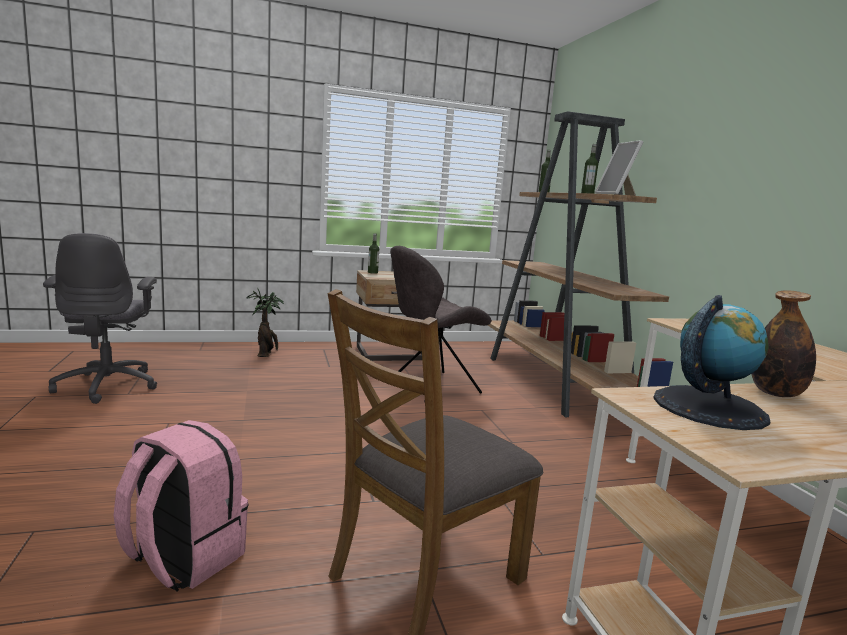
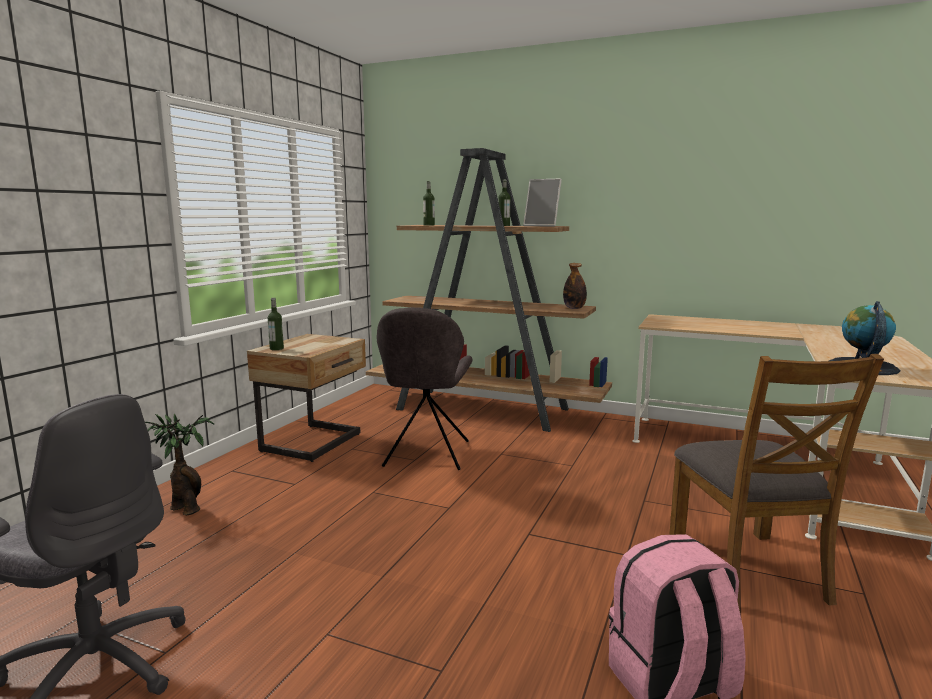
camera: 50 degrees left, 0 degrees up
bottle [751,290,816,397] -> bottle moved to [563,263,587,309]

